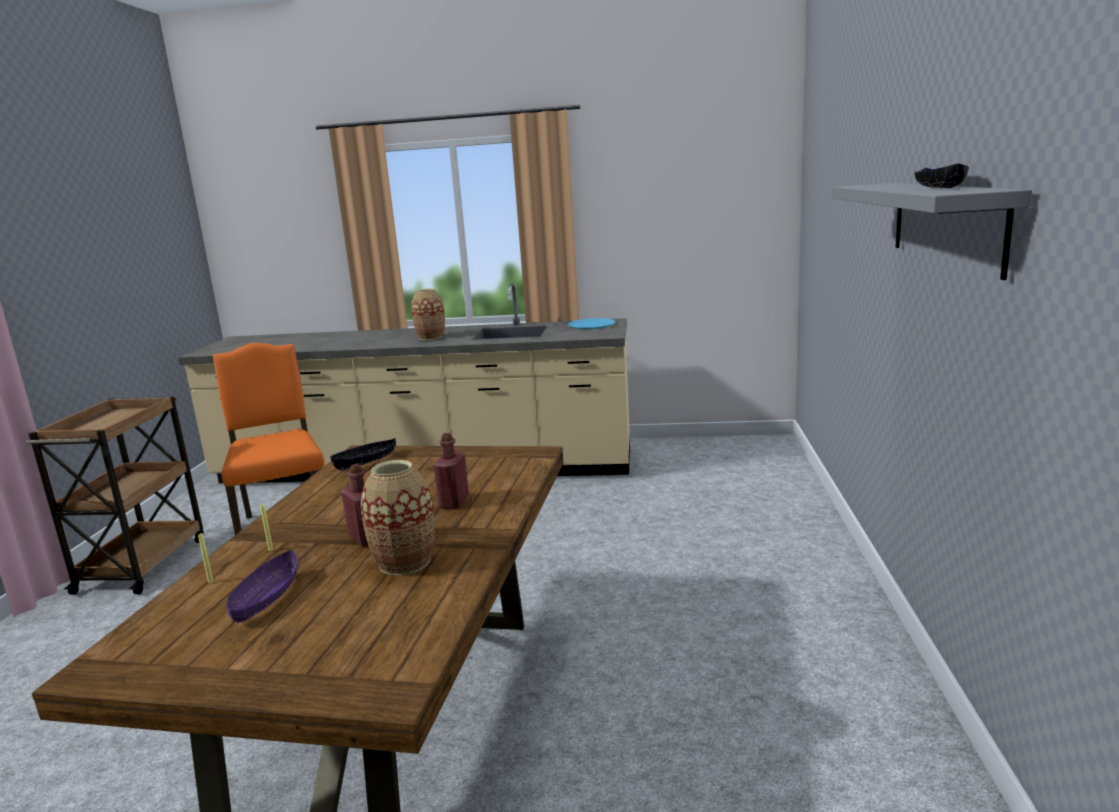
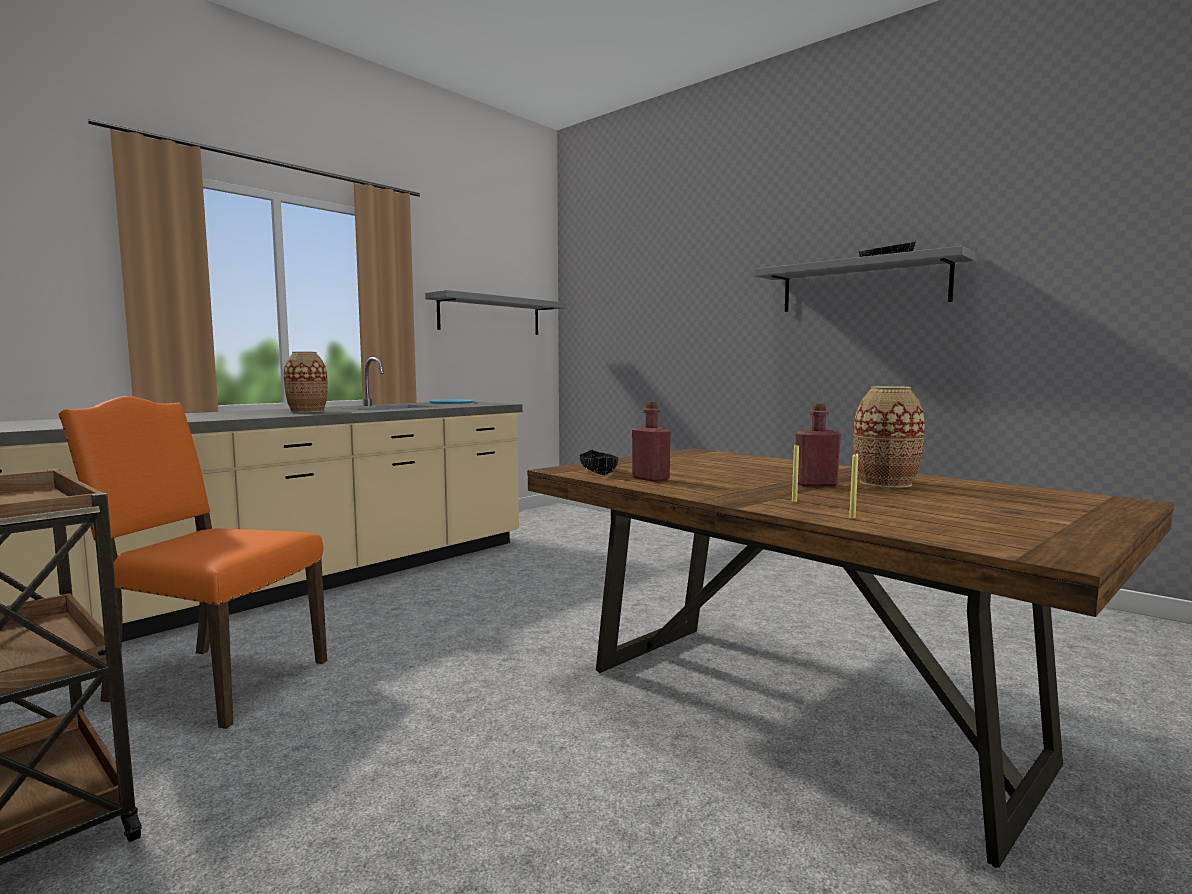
camera: 55 degrees left, 10 degrees down
purple bowl [227,550,298,622] -> none
red bottle [433,433,469,509] -> red bottle moved to [632,402,671,482]
none -> grey shelf [425,290,567,335]

